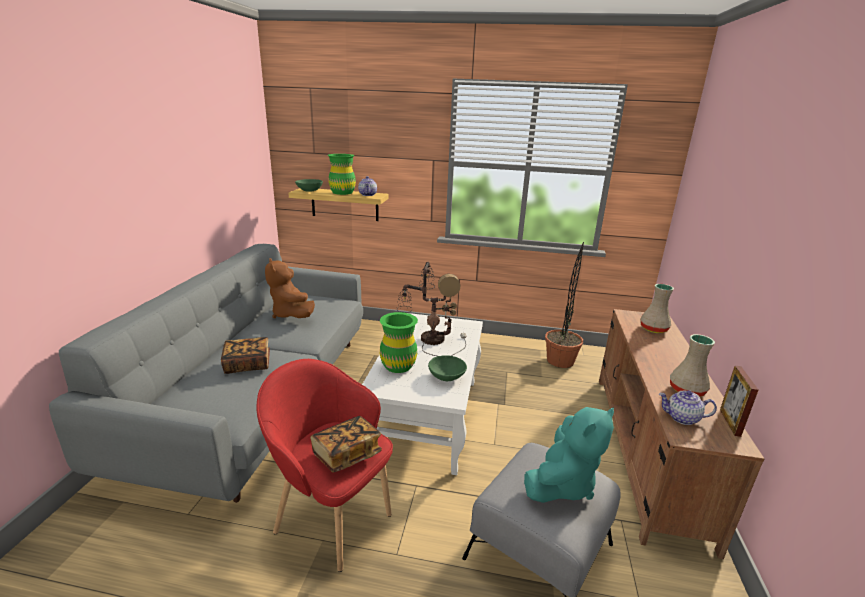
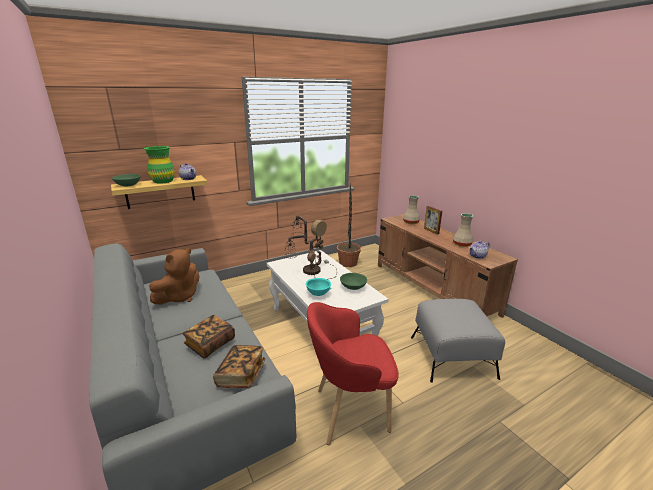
camera: 40 degrees left, 0 degrees up
brown plush toy [265,258,315,318] -> brown plush toy turned 75 degrees counterclockwise [149,248,199,305]
book [310,416,382,473] -> book moved to [213,345,265,388]
green vase [380,312,418,373] -> turquoise bowl [306,278,332,296]
turquoise plush toy [524,407,614,503] -> none
picture frame [720,366,758,437] -> picture frame moved to [424,206,442,235]

